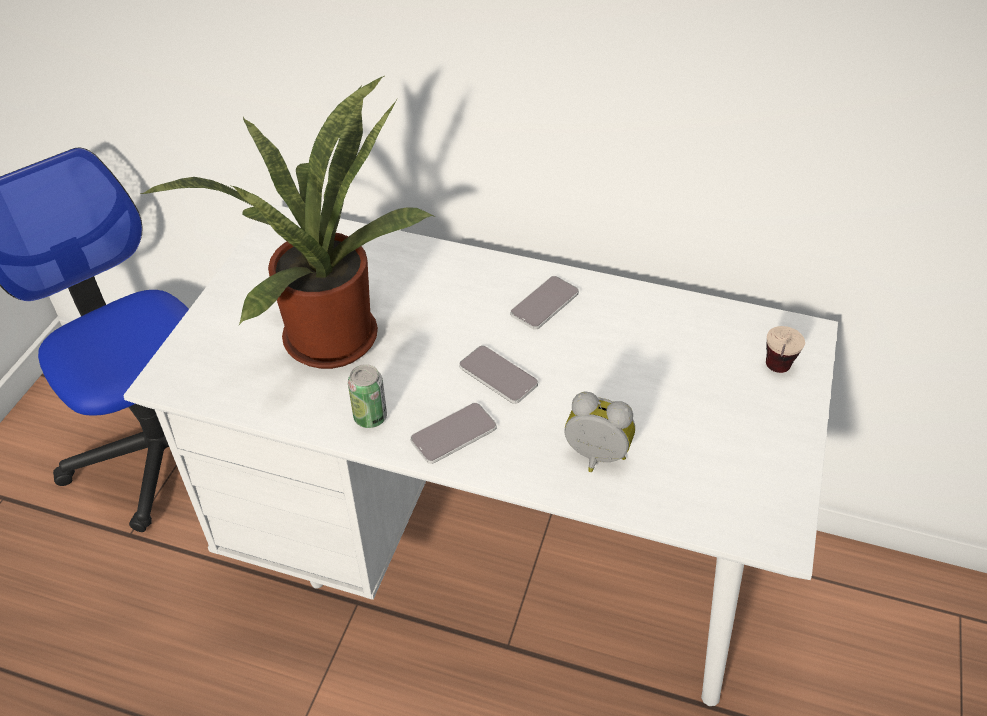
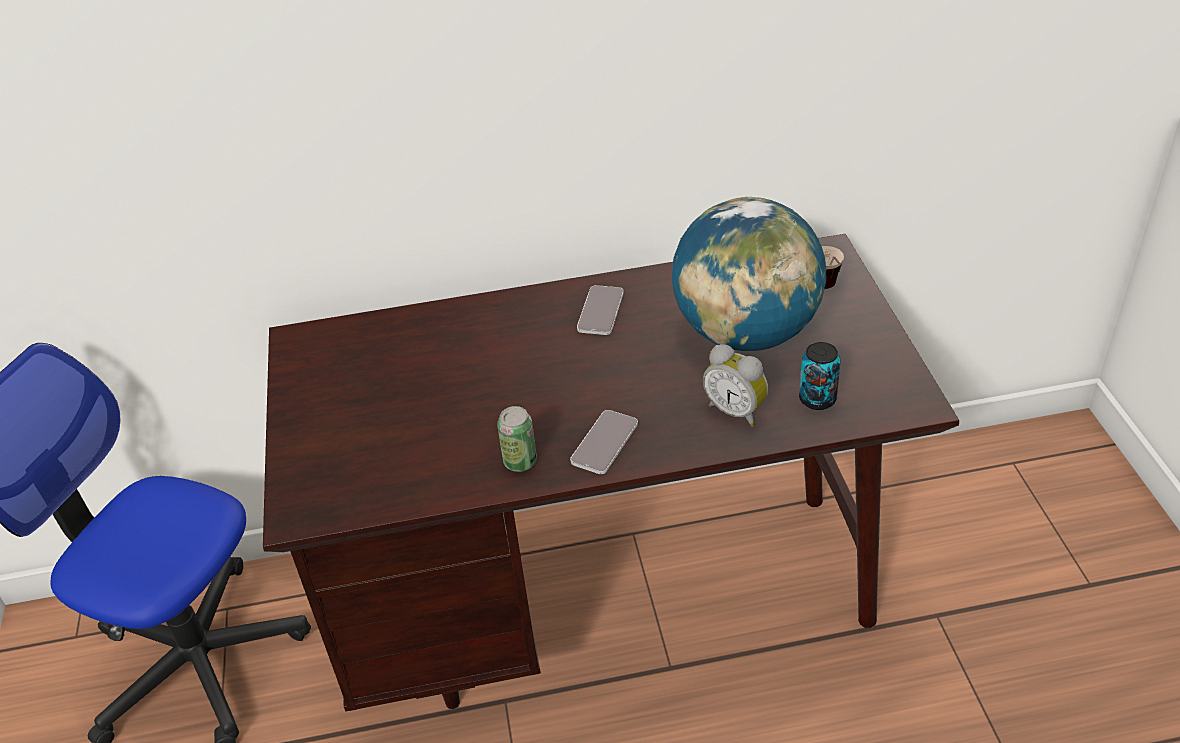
camera: 25 degrees left, 5 degrees down
white desk [123,204,838,706] -> brown desk [263,234,959,712]
potted plant [140,76,435,369] -> none
phone [459,345,538,404] -> none
alarm clock [564,392,635,472] -> alarm clock turned 135 degrees counterclockwise [703,344,768,427]
none -> globe [672,197,827,351]
none -> can [799,342,841,410]

